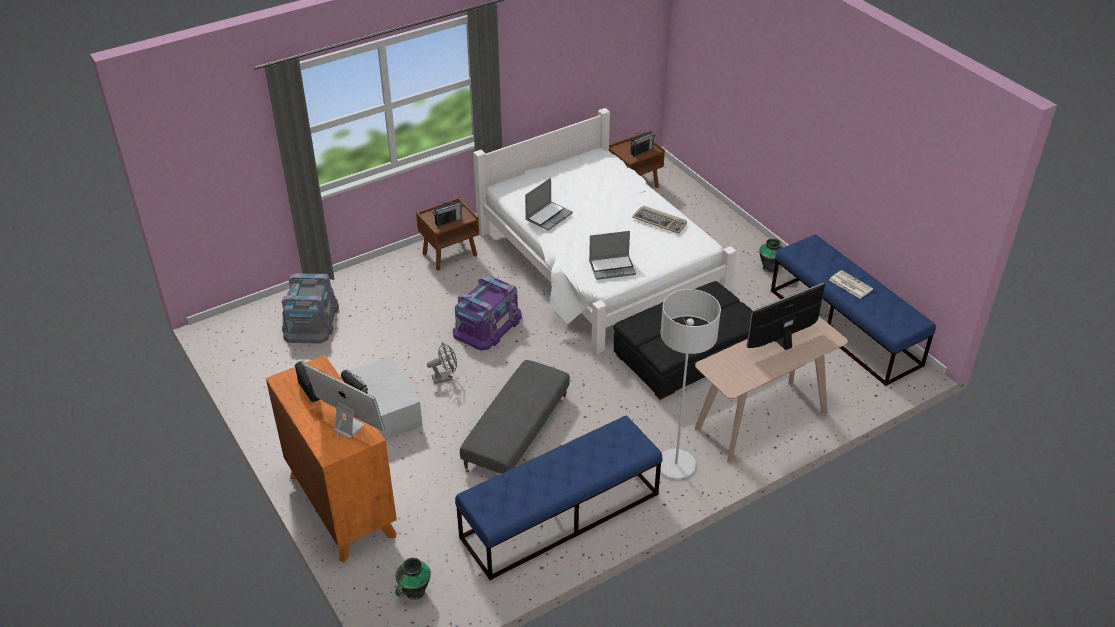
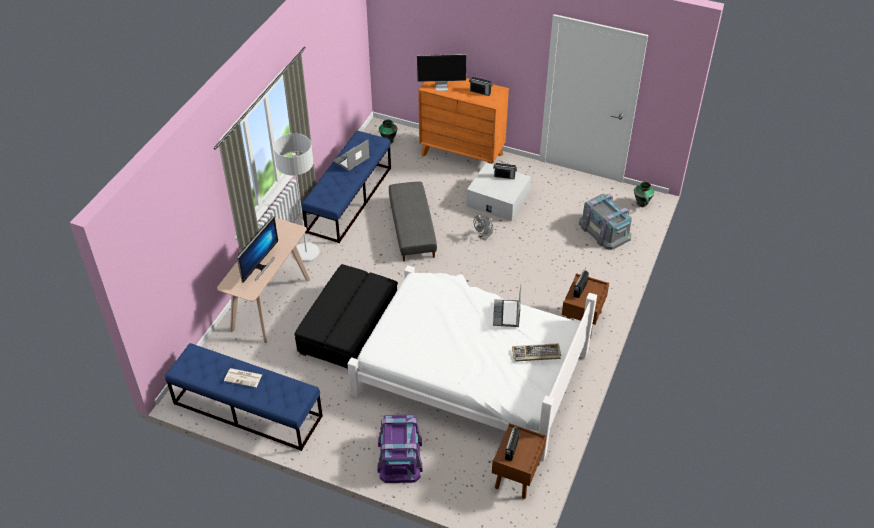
camera: 145 degrees right, 5 degrees up
purple storage box [453,276,522,351] -> purple storage box moved to [378,415,422,483]
laptop [589,231,636,280] -> laptop moved to [333,140,370,171]
keyboard [632,205,687,234] -> keyboard moved to [512,343,561,362]
vase [759,238,783,273] -> vase moved to [634,182,654,207]

